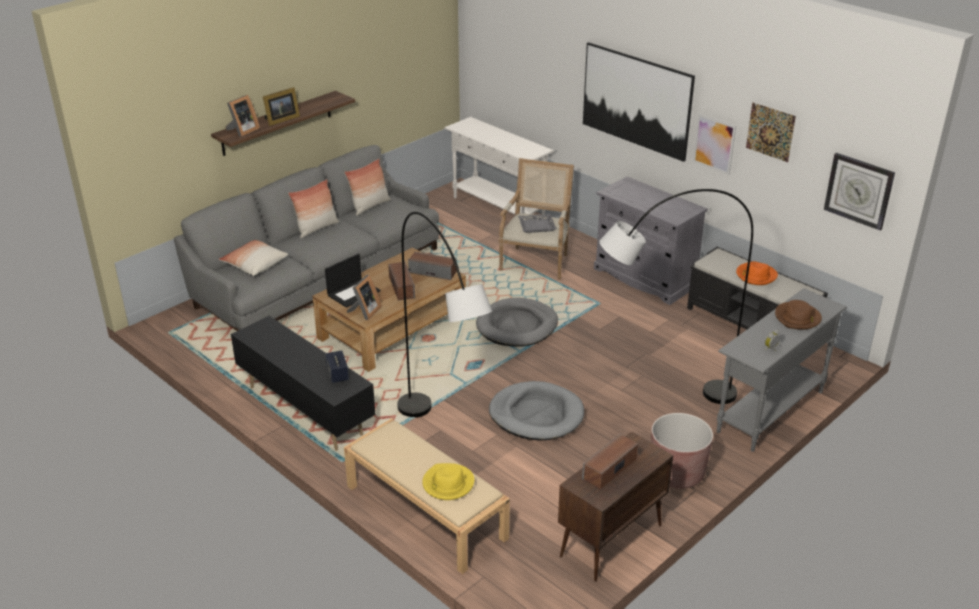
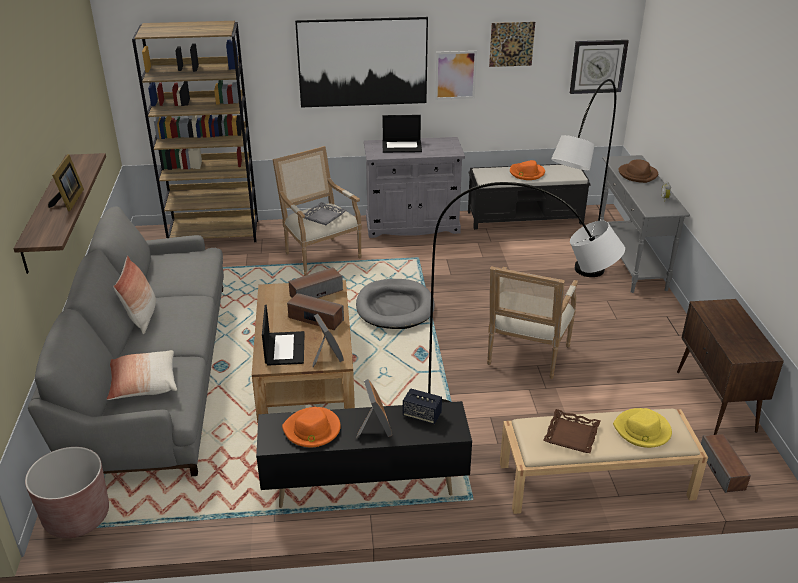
camera: 50 degrees left, 0 degrees up
picture frame [225,95,260,137] -> picture frame moved to [356,379,392,439]
pillow [344,159,391,216] -> none
white console table [444,117,554,215] -> brown bookcase [132,21,258,242]
grey dog bed [489,381,584,441] -> armchair [487,266,578,379]
speaker [582,433,638,489] -> speaker moved to [701,434,751,493]
brown planter [651,413,713,489] -> brown planter moved to [25,447,109,538]
none -> orange hat [282,407,341,447]
none -> laptop [382,115,422,153]
none -> brown tray [543,409,601,453]

